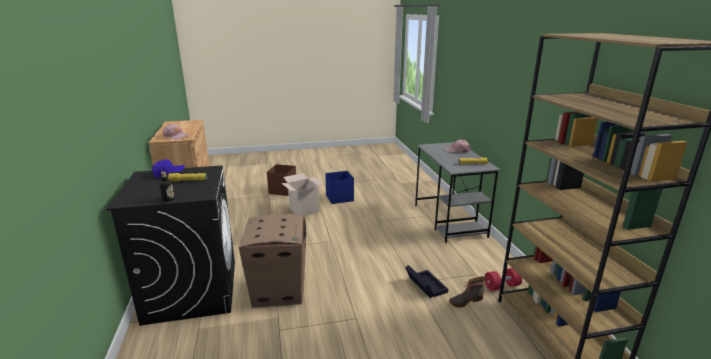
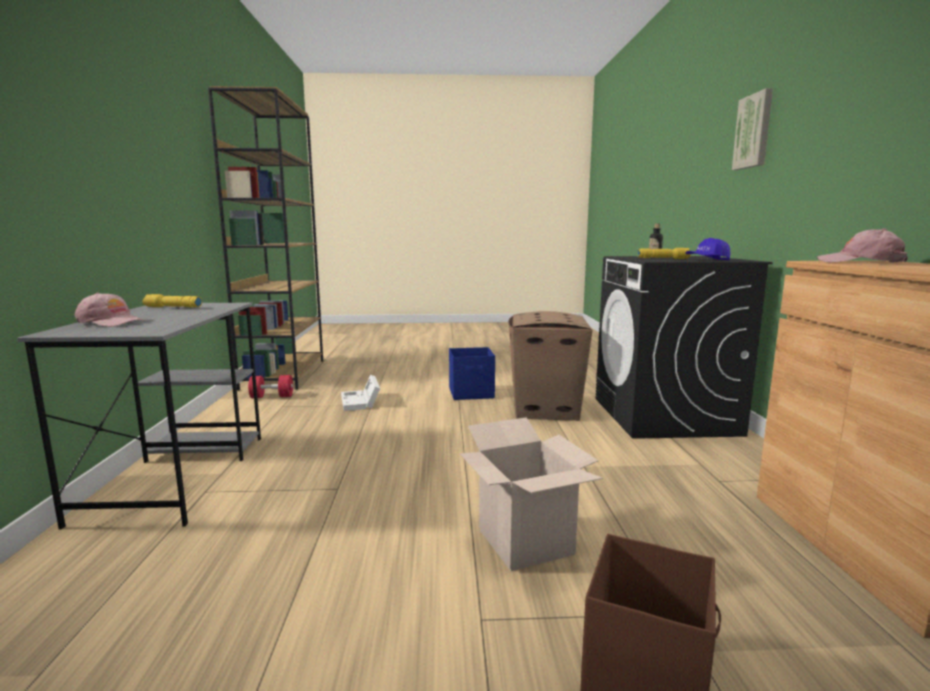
camera: 170 degrees left, 10 degrees down
blue storage box [325,171,354,204] -> blue storage box moved to [449,347,495,400]
black storage box [405,265,448,298] -> white storage box [341,375,380,411]
boot [449,276,485,307] -> none
none -> picture [732,88,773,170]

